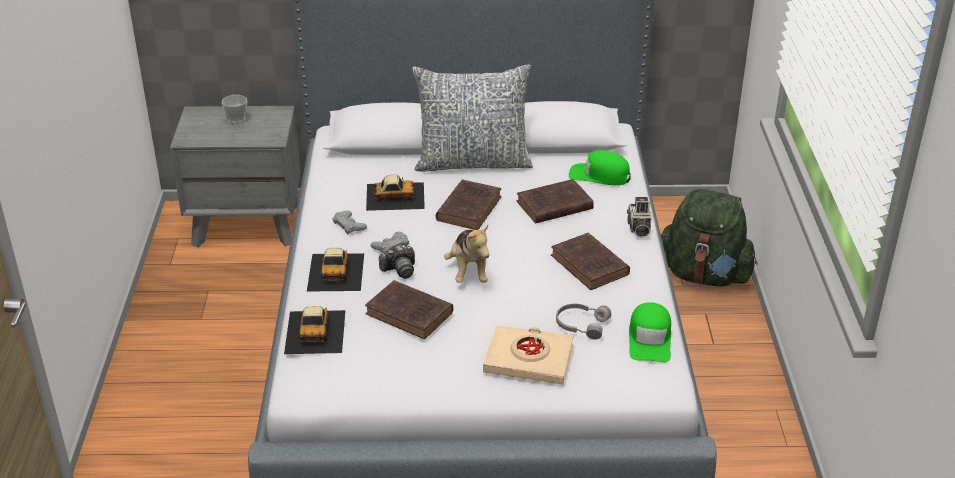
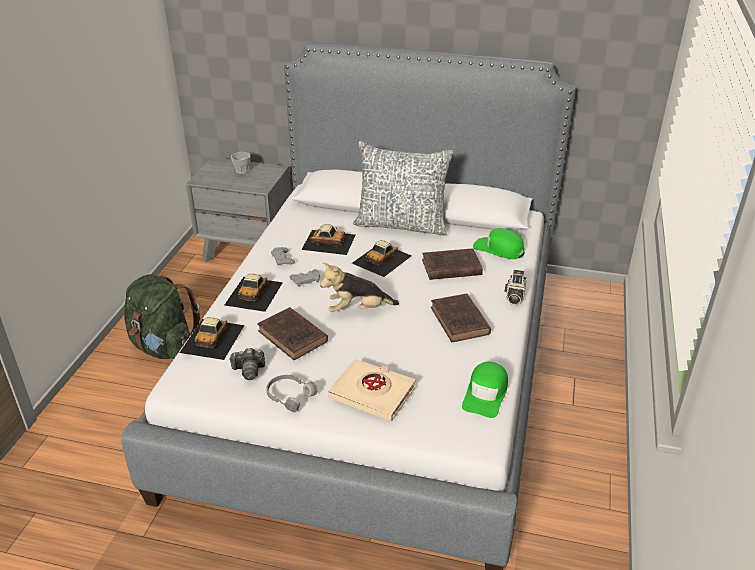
camera: 15 degrees right, 0 degrees up
camera [379,245,415,279] -> camera moved to [229,348,265,380]
brown book [436,179,502,230] -> toy car [352,240,412,277]
plush toy [444,225,489,283] -> plush toy turned 75 degrees clockwise [320,263,399,312]
grey headphones [556,304,611,339] -> grey headphones moved to [266,375,317,412]
green backpack [661,189,758,287] -> green backpack moved to [124,274,200,359]

